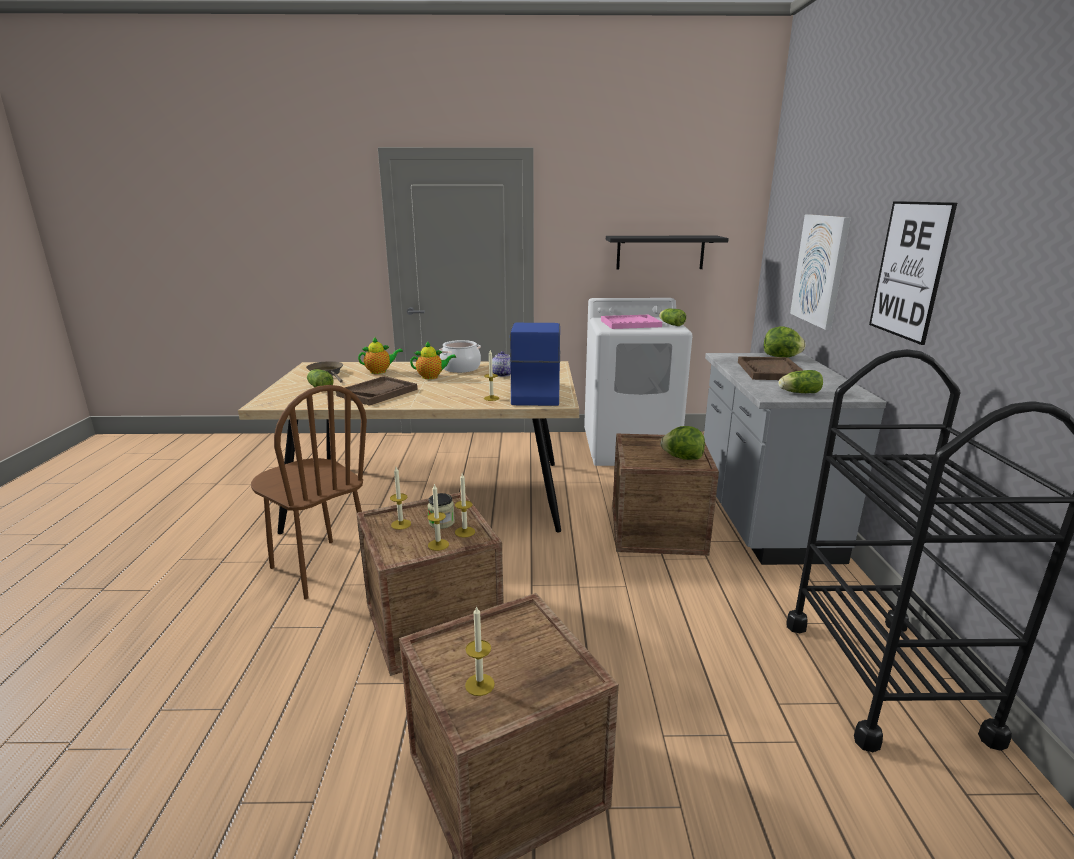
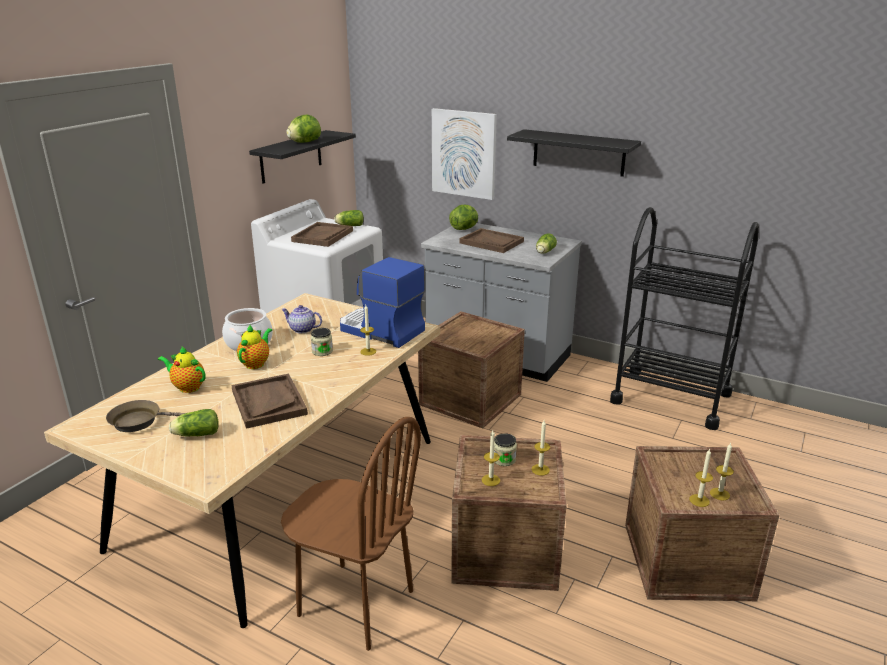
camera: 60 degrees left, 5 degrees up
brown chair [251,385,367,599] -> brown chair turned 45 degrees clockwise [281,417,421,651]
teapot [358,337,403,374] -> teapot turned 75 degrees counterclockwise [158,347,206,393]
candle [455,473,475,538] -> candle moved to [689,449,713,507]
pink tray [601,315,662,329] -> brown tray [291,222,353,247]
lettuce [661,426,705,460] -> lettuce moved to [286,115,321,143]
picture [869,201,957,345] -> black shelf [507,129,641,177]
none -> jar [311,328,333,356]

